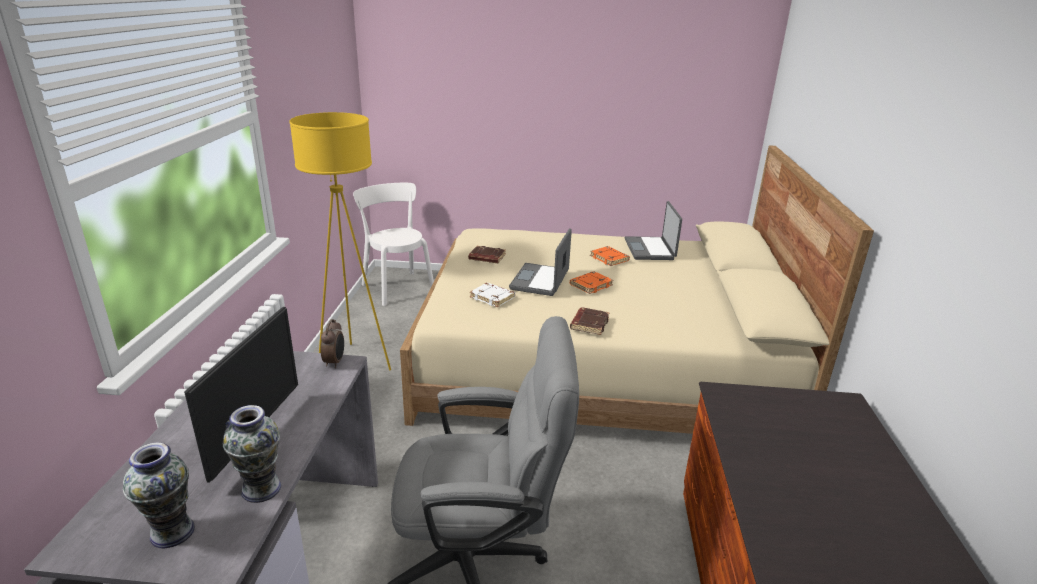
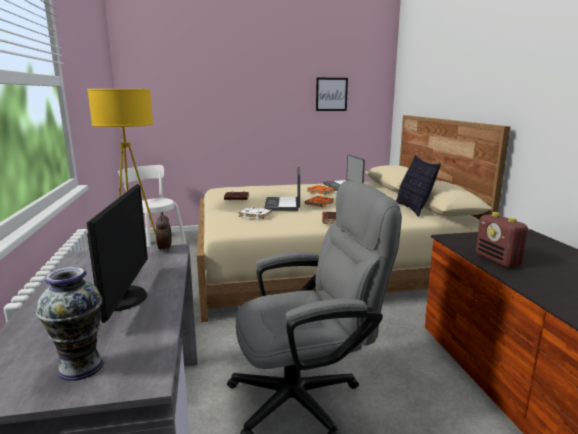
camera: 15 degrees left, 10 degrees down
vase [223,405,281,503] -> none
none -> picture [316,78,348,111]
none -> pillow [396,155,441,217]
none -> radio [476,212,529,268]

